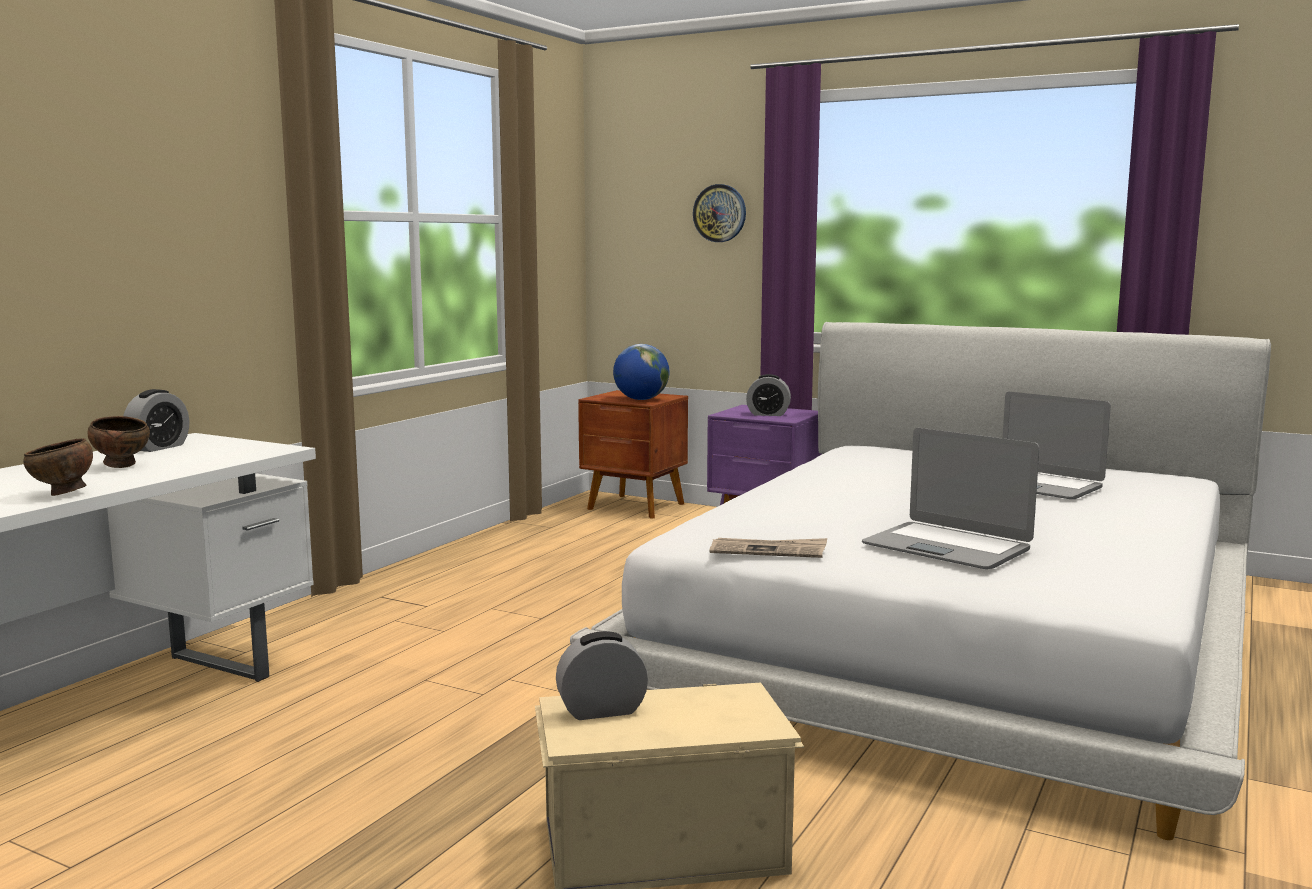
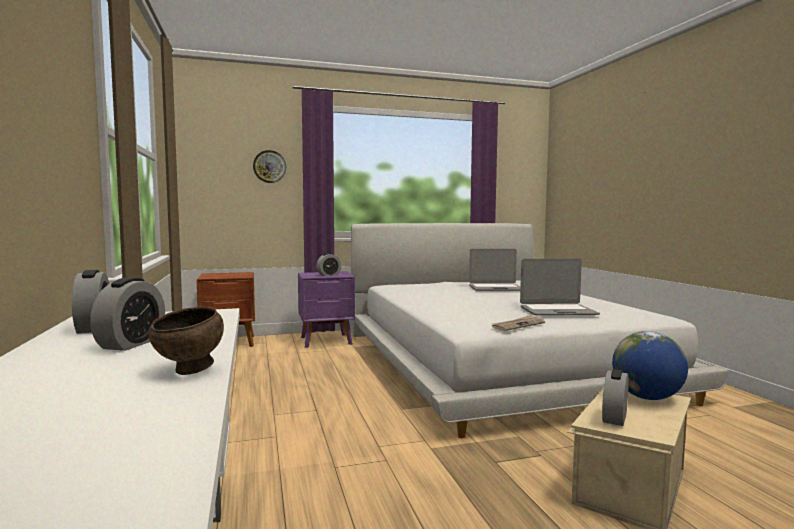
camera: 45 degrees left, 5 degrees down
brown bowl [88,416,150,468] -> alarm clock [90,277,165,351]
globe [613,344,669,400] -> globe moved to [612,331,688,400]

